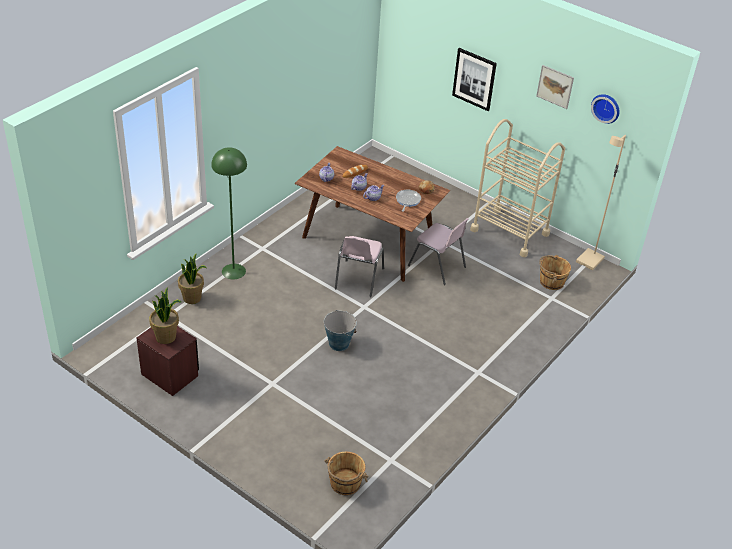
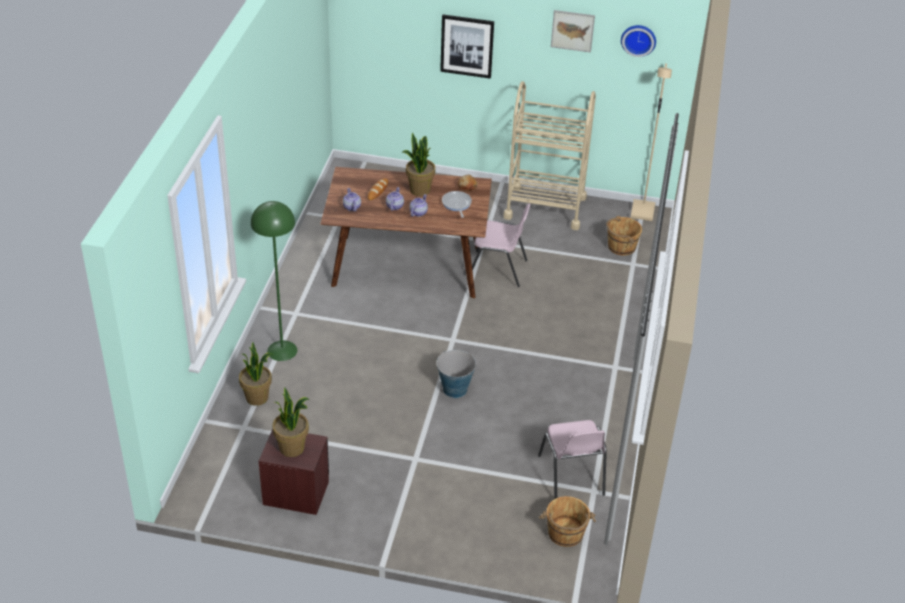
camera: 25 degrees left, 0 degrees up
pink chair [335,236,384,297] -> pink chair moved to [538,420,607,499]
none -> potted plant [401,133,435,196]

